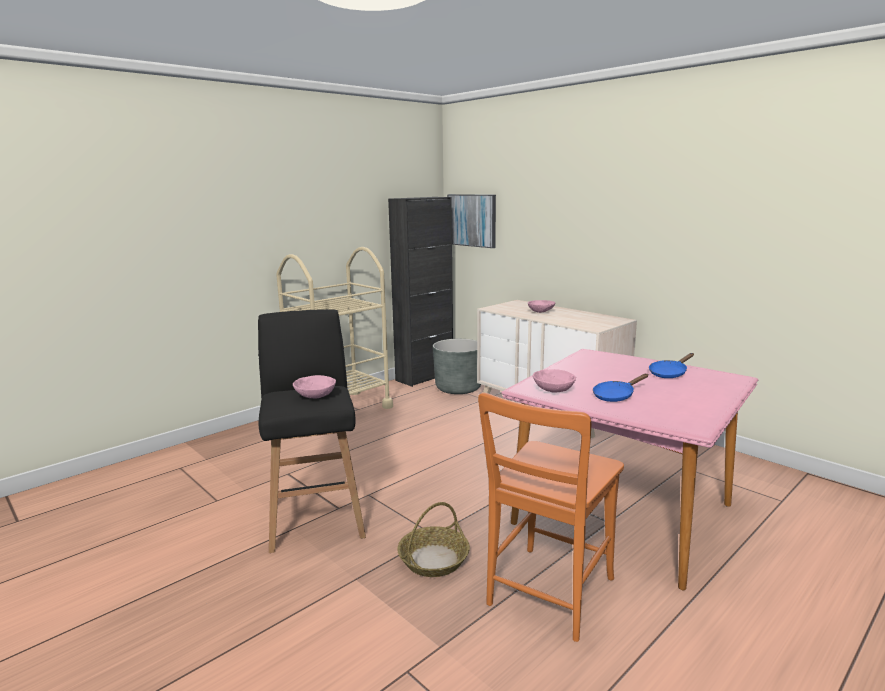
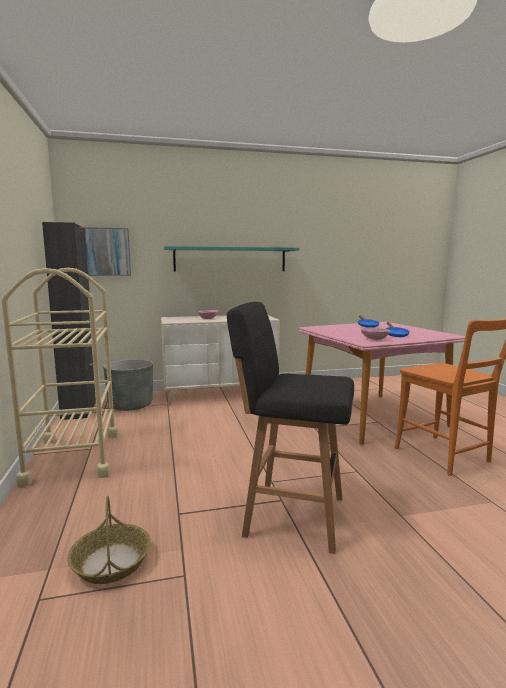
camera: 60 degrees left, 5 degrees down
pink bowl [293,375,336,398] -> none
basket [397,502,470,577] -> basket moved to [67,496,151,584]
none -> turquoise shelf [164,246,300,272]

